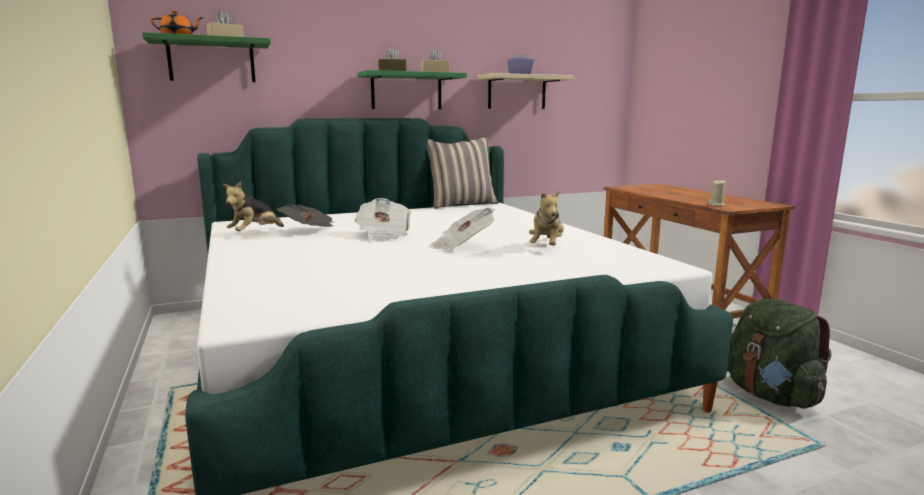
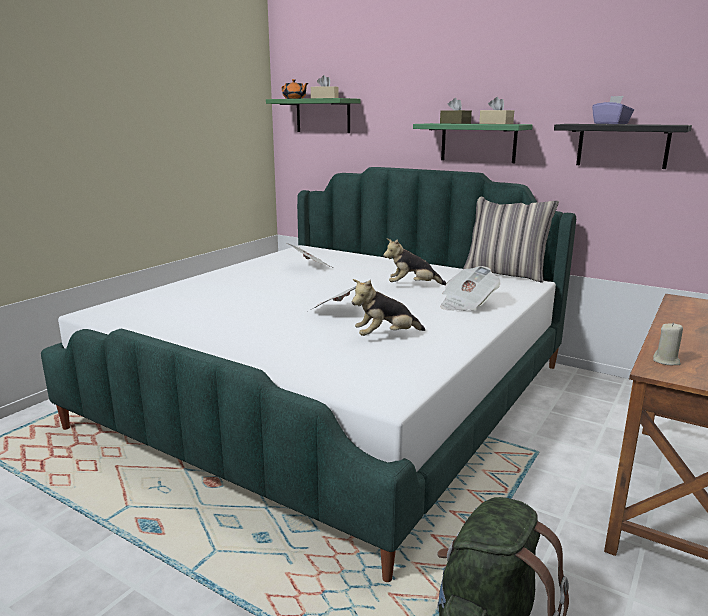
camera: 55 degrees right, 5 degrees up
plush toy [223,182,284,231] -> plush toy moved to [383,238,446,285]
newspaper [355,198,411,242] -> newspaper moved to [440,266,500,311]
beige shelf [477,73,574,109] -> black shelf [554,124,692,169]

